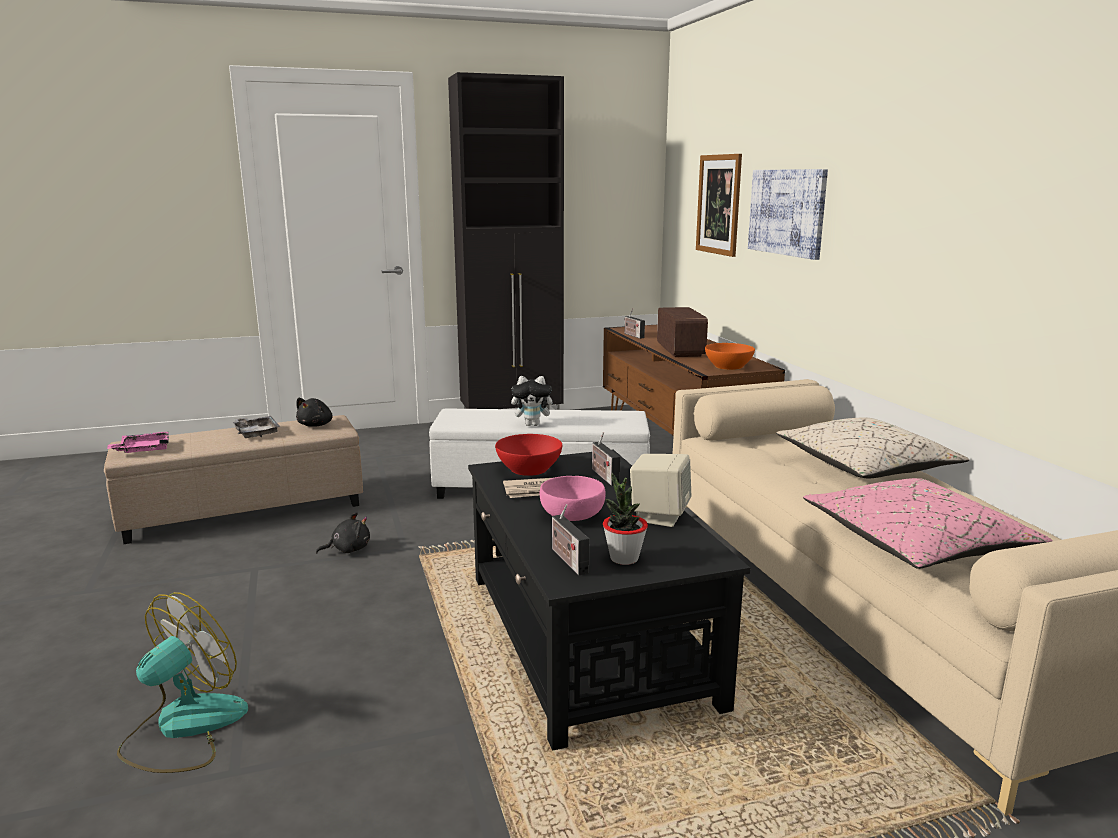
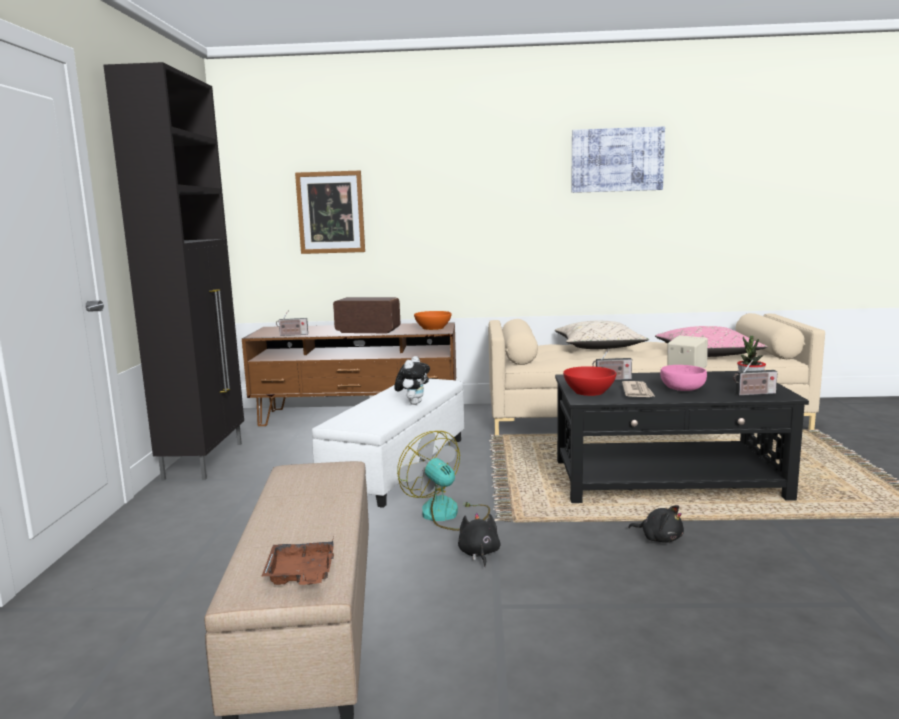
camera: 70 degrees left, 5 degrees down
pink tray [107,431,169,453] -> brown tray [262,537,334,585]
fan [117,592,248,773] -> fan moved to [397,431,490,531]
grey tray [233,416,280,438] -> none
black plush toy [296,398,333,427] -> black plush toy moved to [628,505,684,543]
picture [748,169,828,260] -> picture moved to [571,127,665,193]

